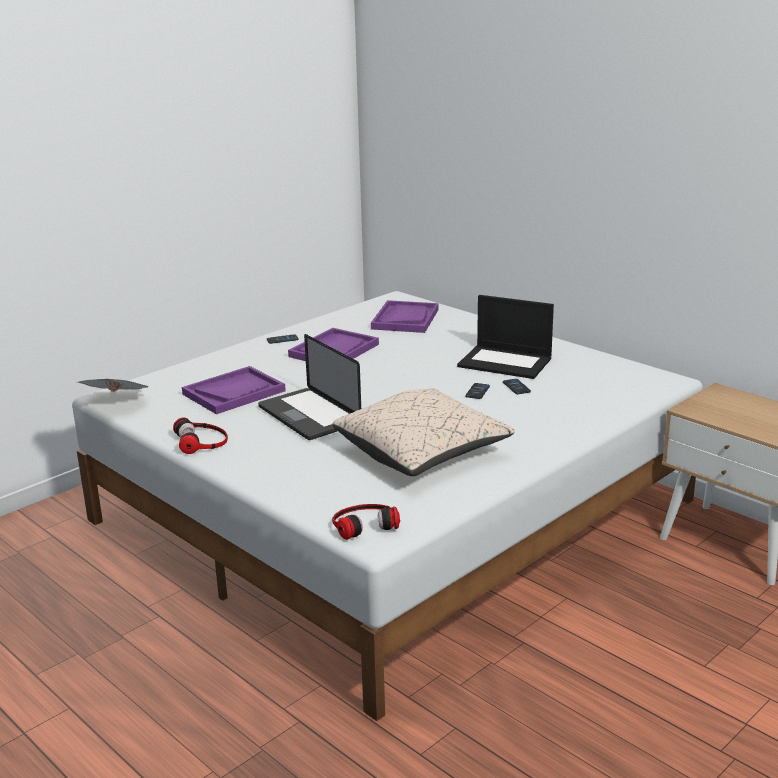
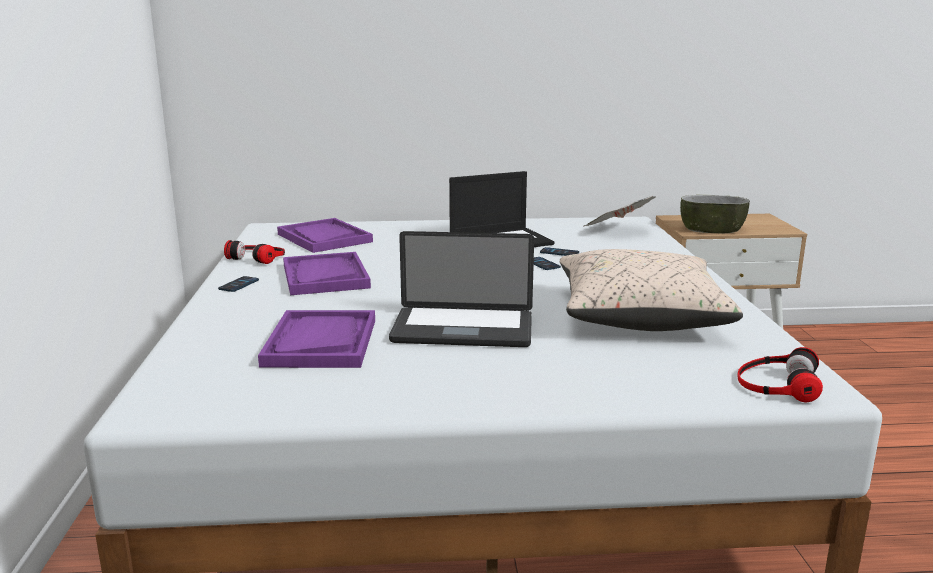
camera: 50 degrees left, 5 degrees down
newspaper [78,379,148,392] -> newspaper moved to [583,196,656,227]
headphones [173,417,228,454] -> headphones moved to [224,240,285,264]
none -> bowl [680,195,750,233]

